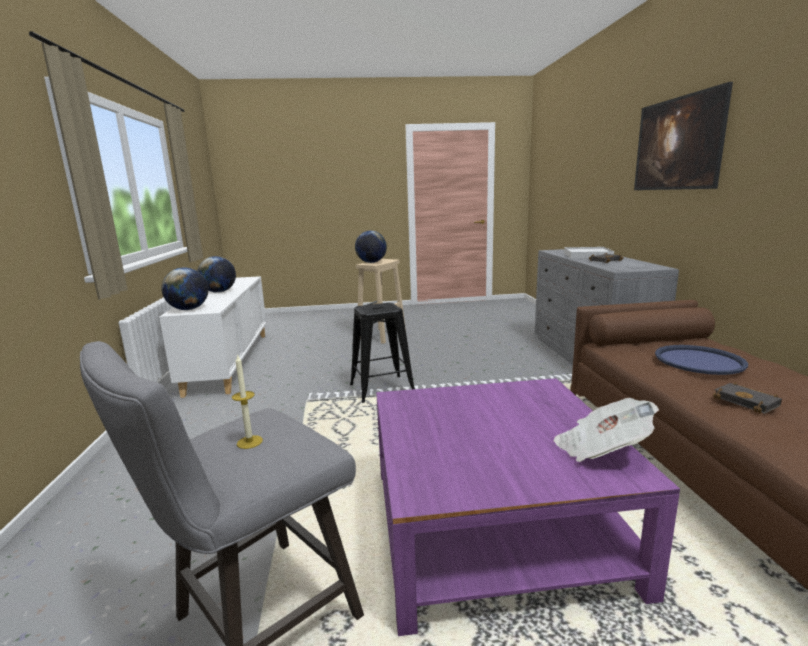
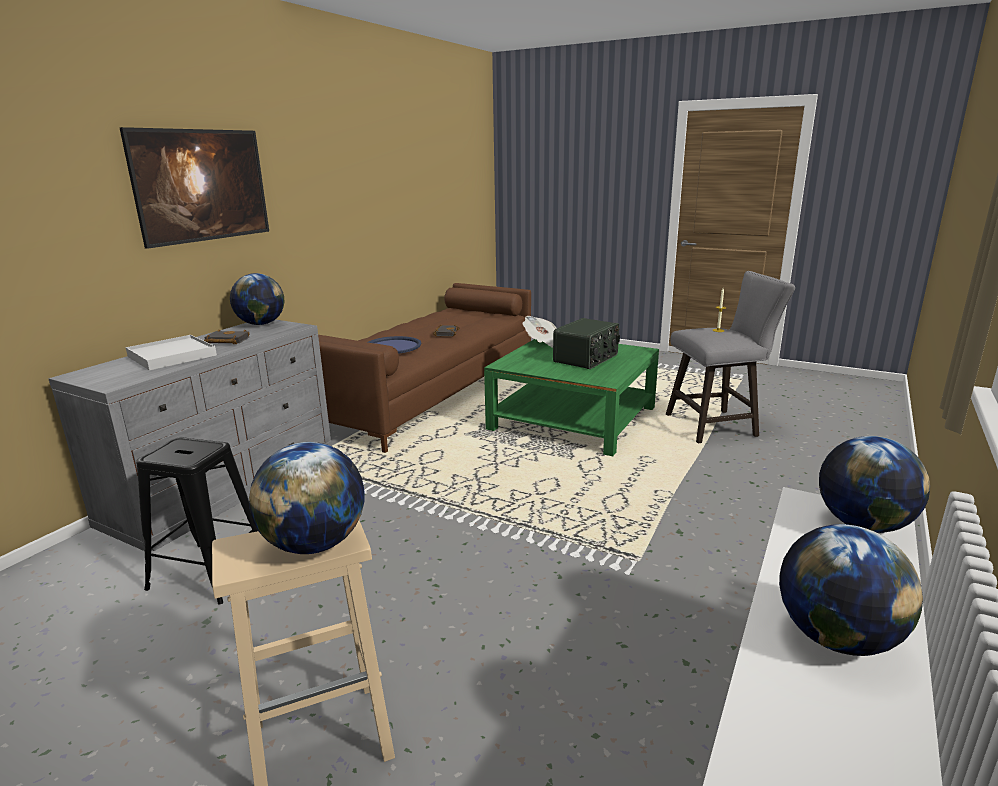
camera: 145 degrees left, 5 degrees up
black stool [350,303,415,403] -> black stool moved to [136,437,258,605]
purple coffee table [376,378,680,636] -> green coffee table [484,339,659,456]
none -> globe [230,273,284,325]
none -> radio [553,318,620,369]

